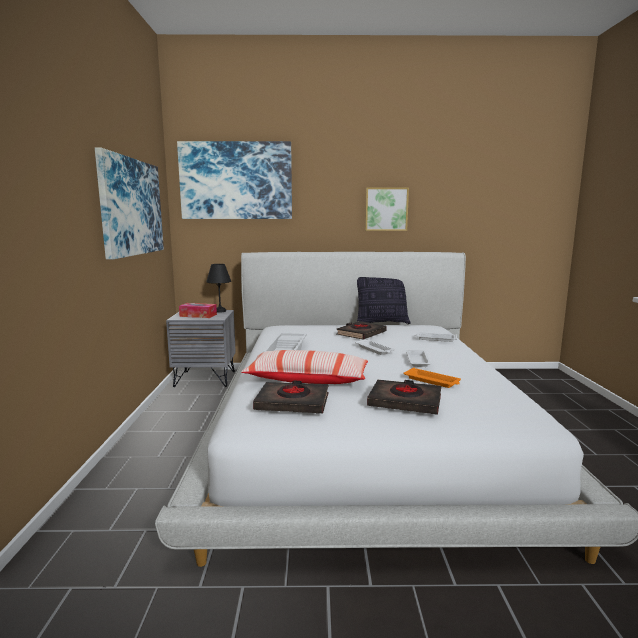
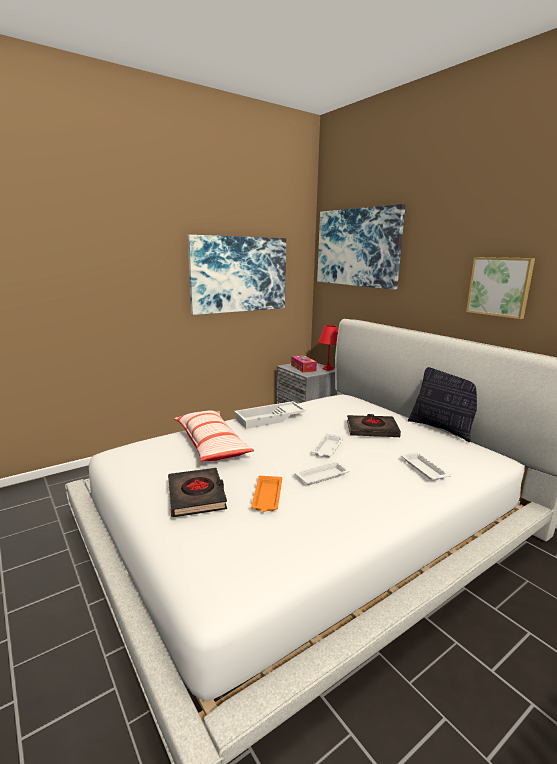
camera: 55 degrees right, 5 degrees up
black table lamp [206,264,231,313] -> red table lamp [318,325,338,370]
black book [253,381,328,413] -> none

